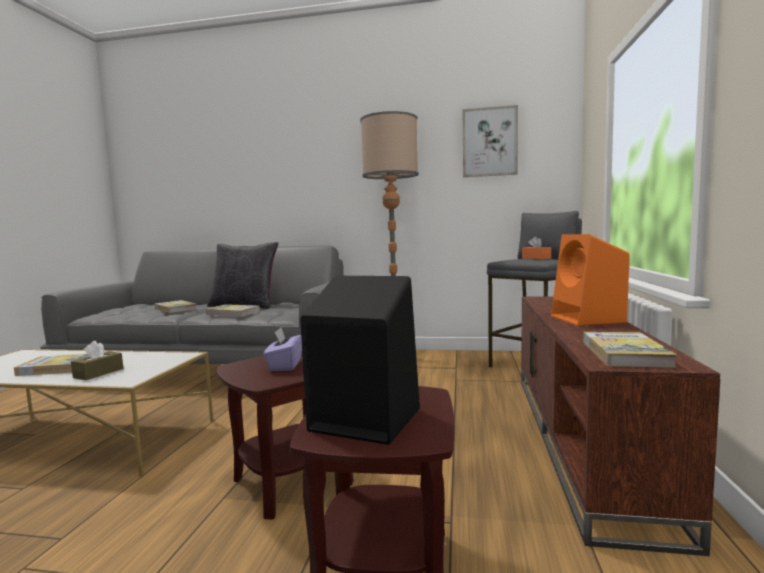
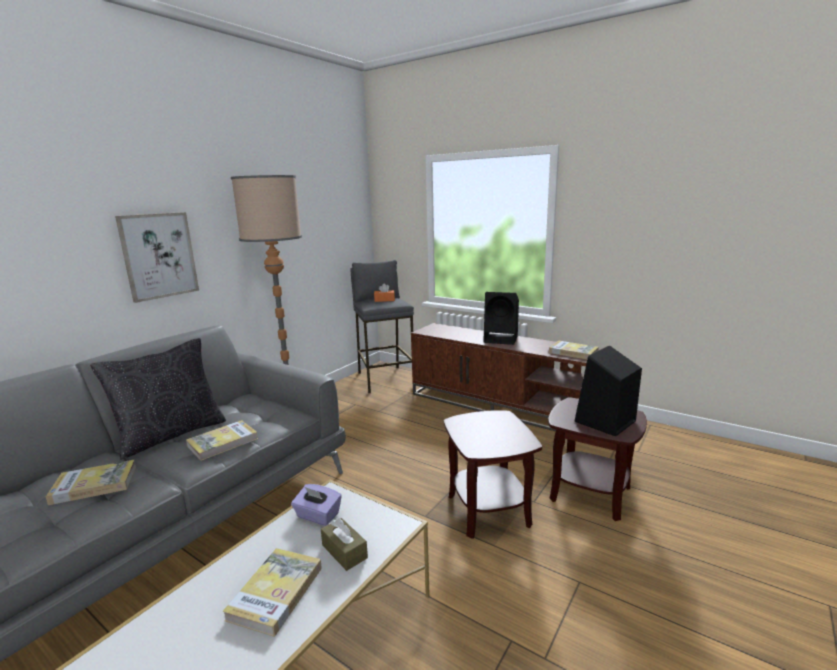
camera: 65 degrees left, 10 degrees up
purple tissue box [264,328,302,371] -> purple tissue box moved to [291,484,342,526]
picture [462,105,518,177] -> picture moved to [115,212,199,303]
orange speaker [551,234,630,326] -> black speaker [483,292,519,345]

